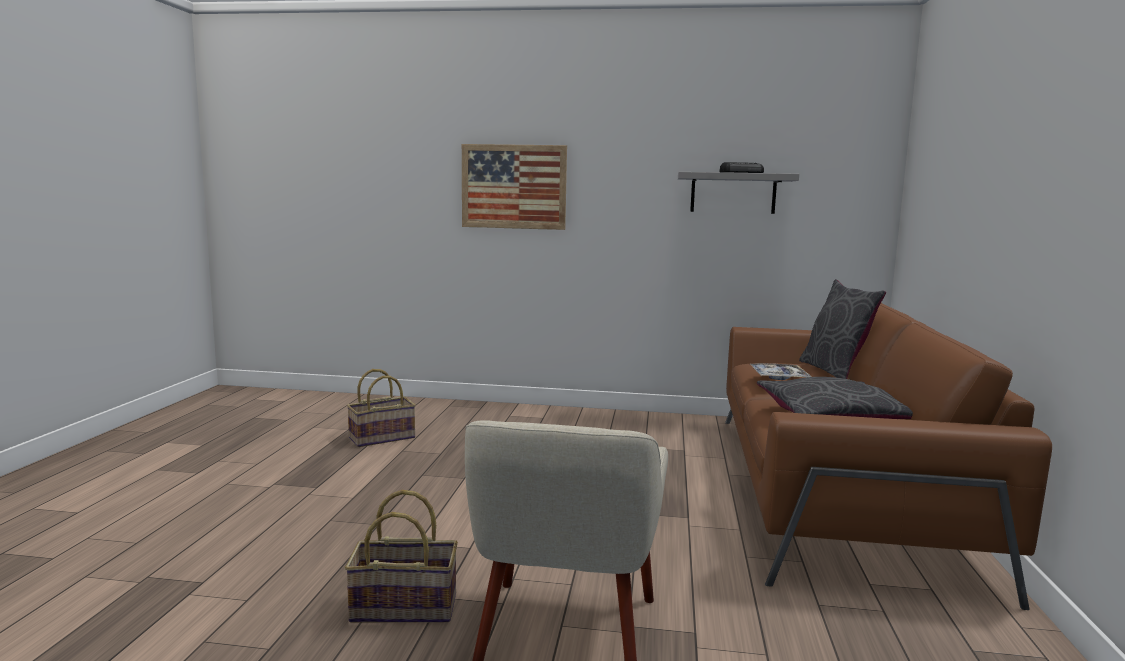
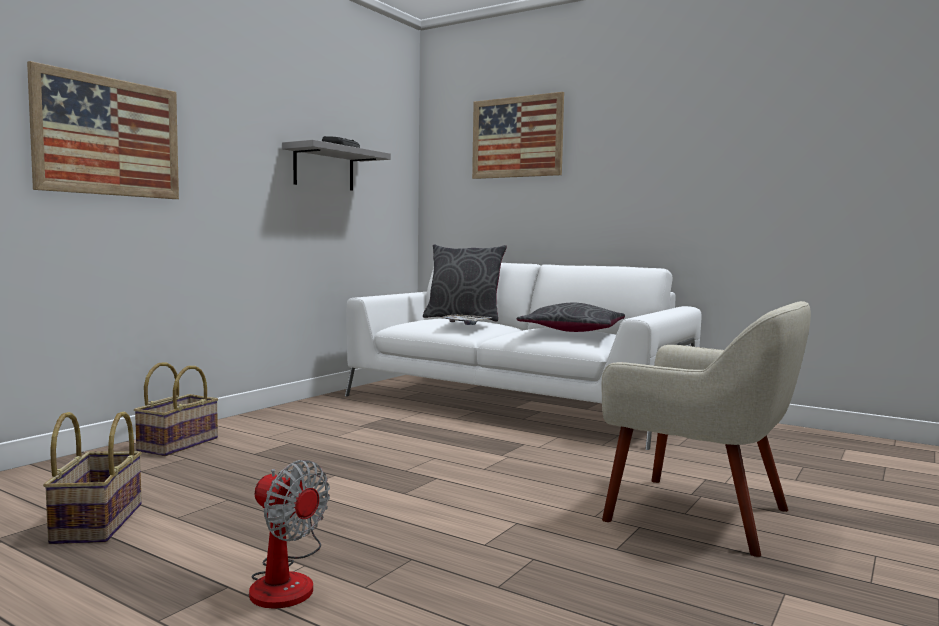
camera: 65 degrees left, 5 degrees down
basket [345,490,458,623] -> basket moved to [134,363,218,456]
brown sofa [725,303,1052,610] -> white sofa [345,263,702,450]
none -> fan [249,460,330,609]
none -> picture [472,92,564,179]

